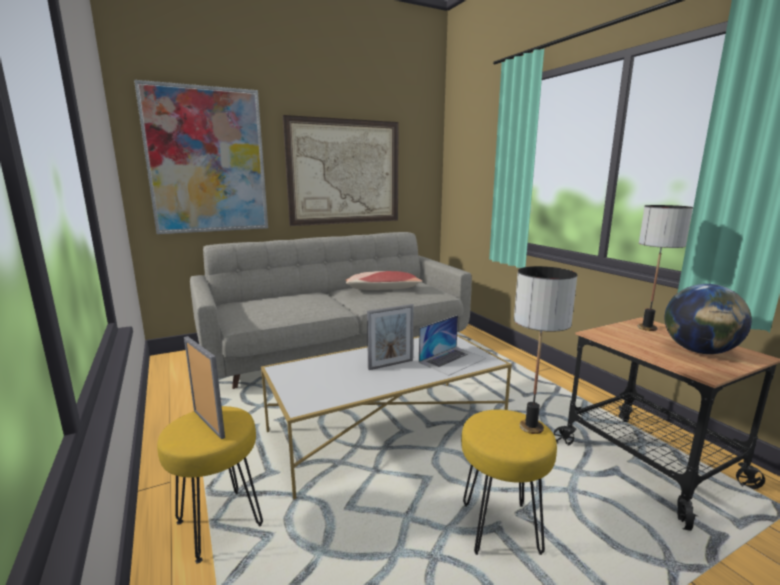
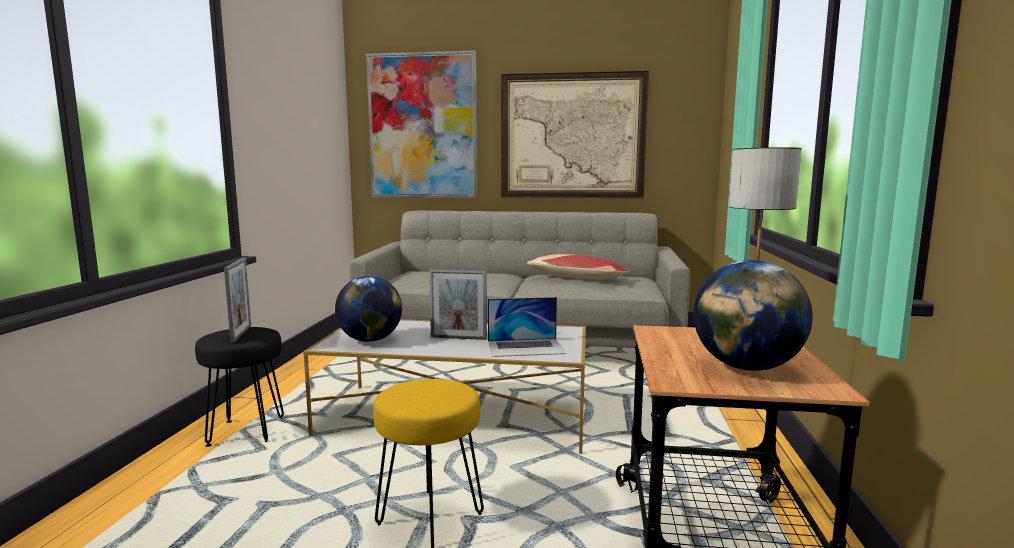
camera: 35 degrees right, 5 degrees down
yellow stool [157,406,263,563] -> black stool [195,327,284,447]
table lamp [514,266,577,434] -> none
none -> globe [335,276,402,342]

